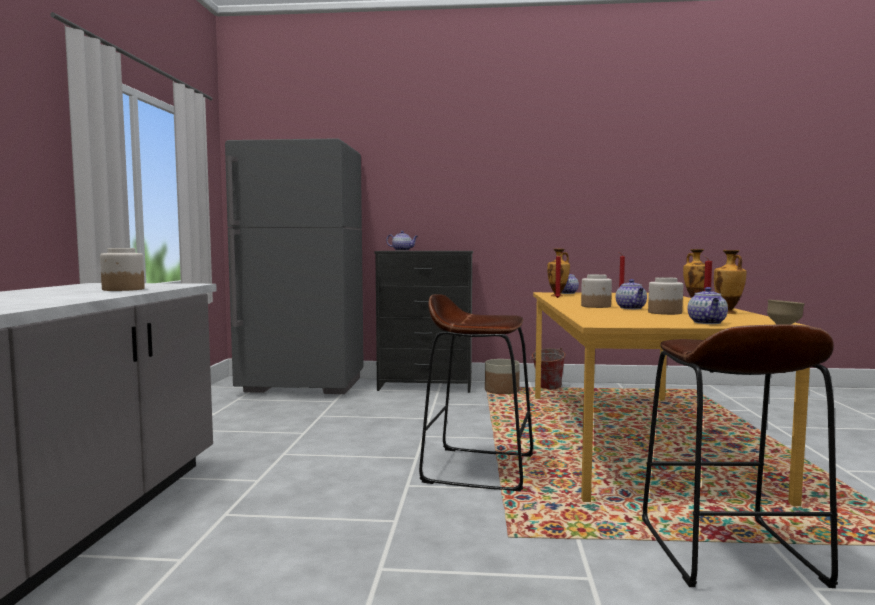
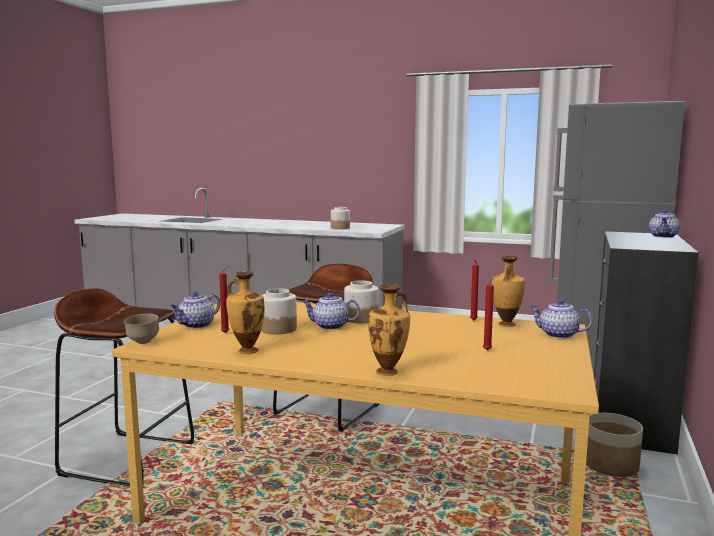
camera: 105 degrees right, 5 degrees up
bucket [530,348,566,389] -> none
teapot [688,287,728,324] -> teapot turned 75 degrees counterclockwise [170,291,220,328]

